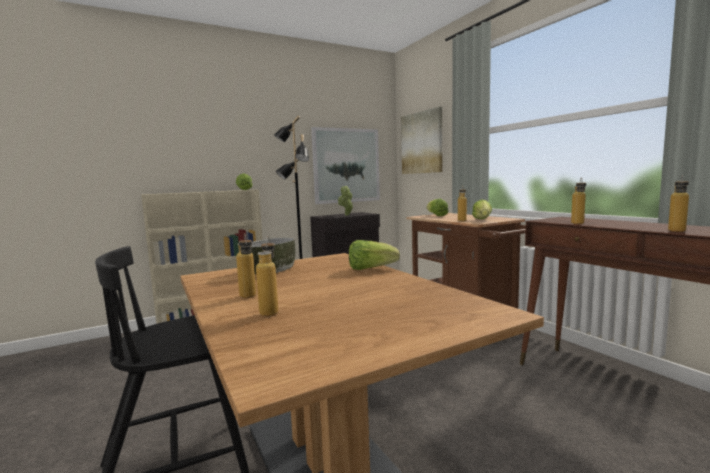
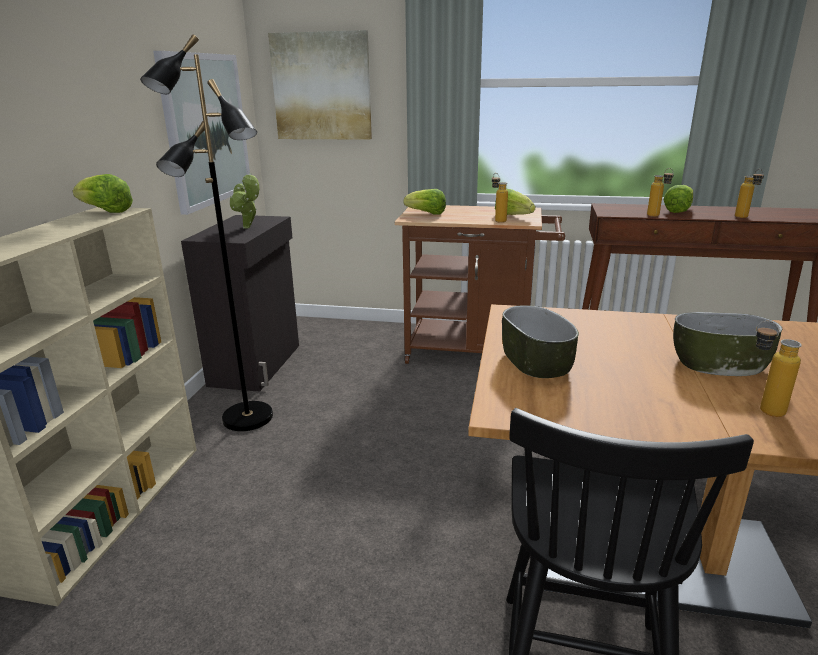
camera: 50 degrees left, 15 degrees up
bottle [236,233,256,298] -> none
lettuce [349,240,400,270] -> lettuce moved to [664,185,693,213]
none -> bowl [673,312,782,376]

